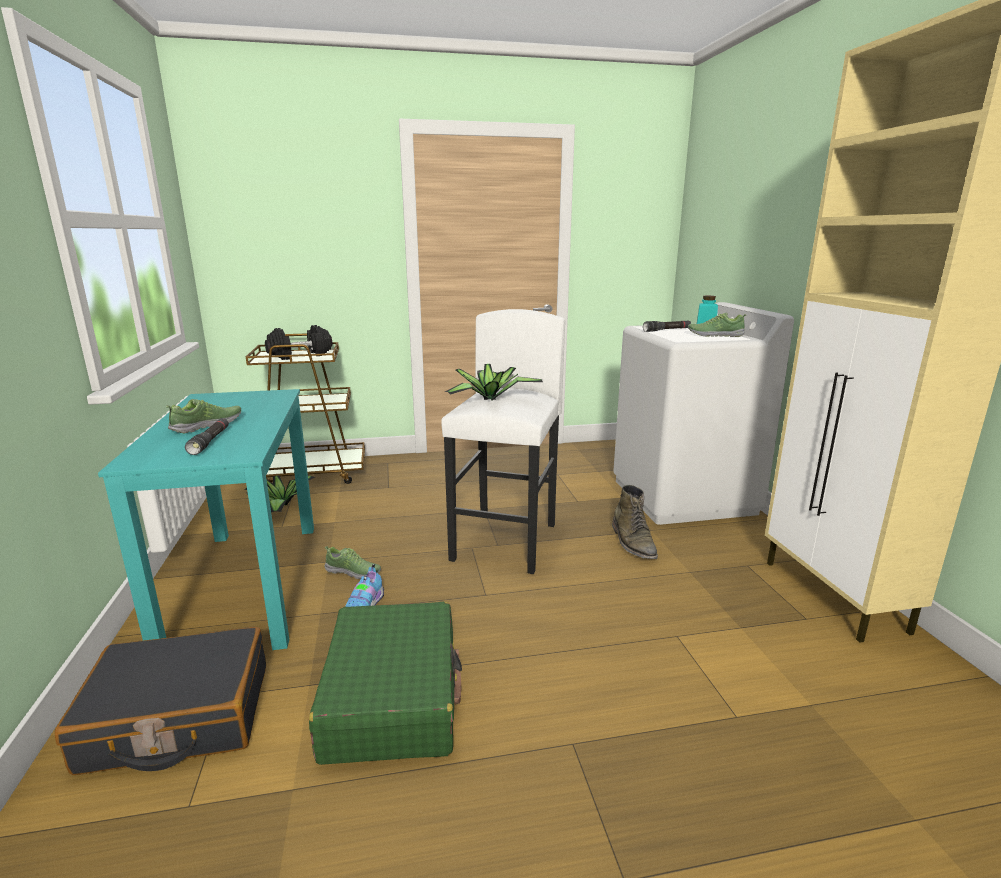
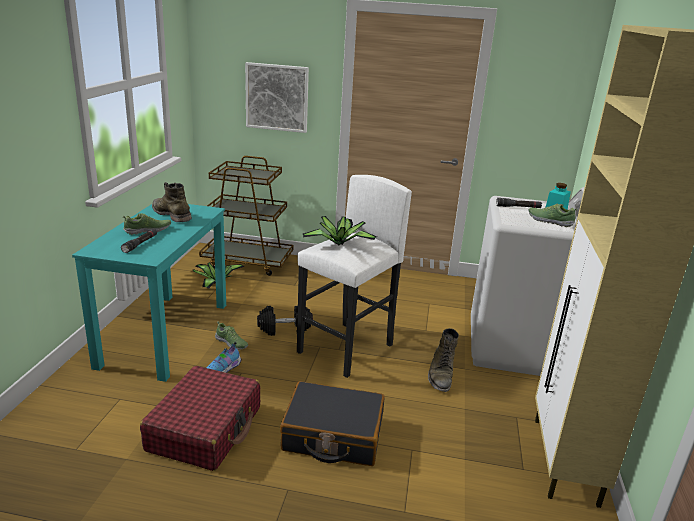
camera: 20 degrees right, 5 degrees up
black suitcase [54,627,266,775] -> black suitcase moved to [280,381,385,466]
black dumbbell [265,325,332,360] -> black dumbbell moved to [257,305,313,336]
green suitcase [309,602,462,765] -> red suitcase [140,366,260,471]
none -> green boot [152,182,192,222]
none -> picture [245,62,309,133]

